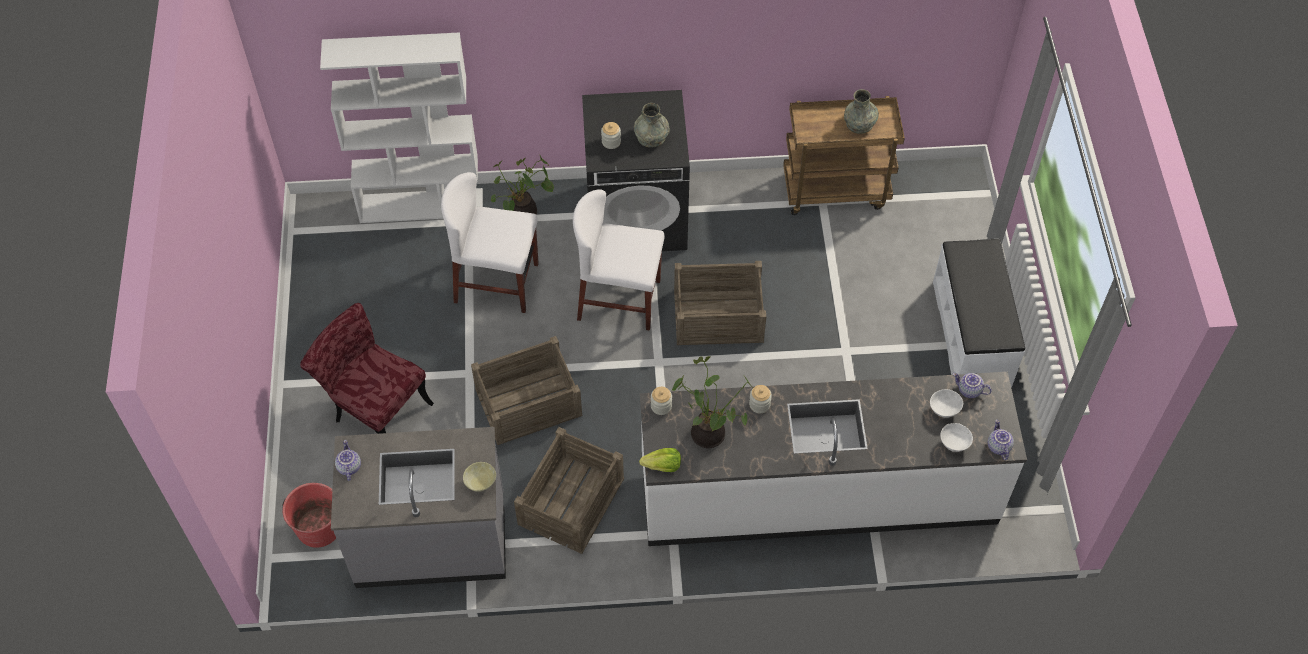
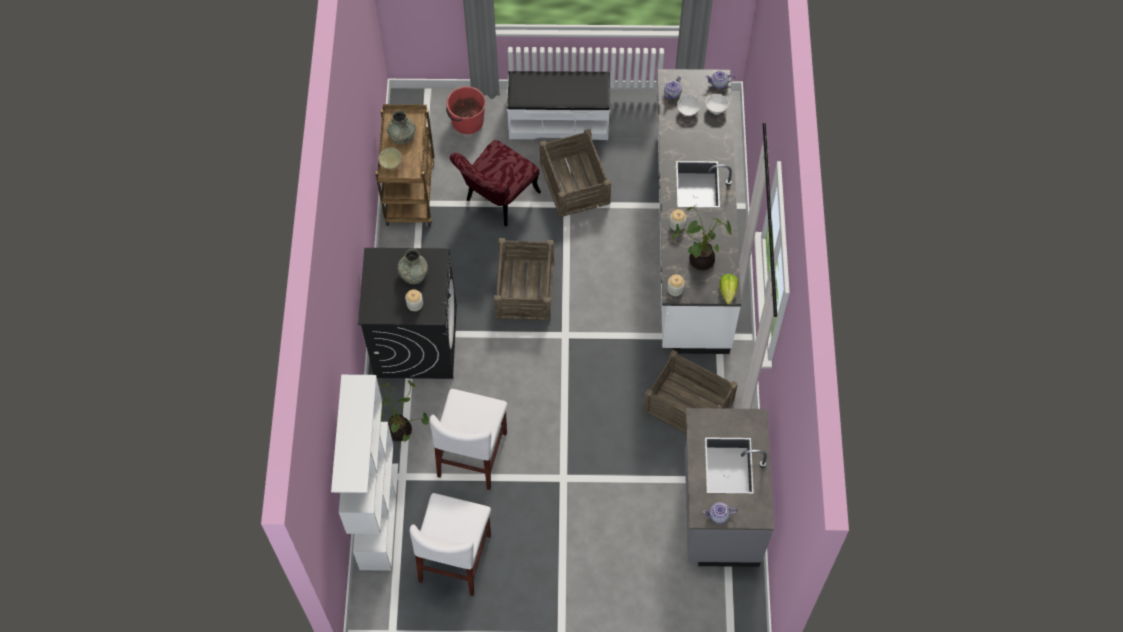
camera: 85 degrees left, 5 degrees up
red bucket [282,483,336,548] -> red bucket moved to [446,86,486,134]
red chair [300,303,434,434] -> red chair moved to [450,140,541,226]
beige bowl [463,462,496,492] -> beige bowl moved to [379,147,402,169]
crate [471,336,583,445] -> crate moved to [540,129,611,217]
white chair [573,189,665,331] -> white chair moved to [410,493,491,596]

